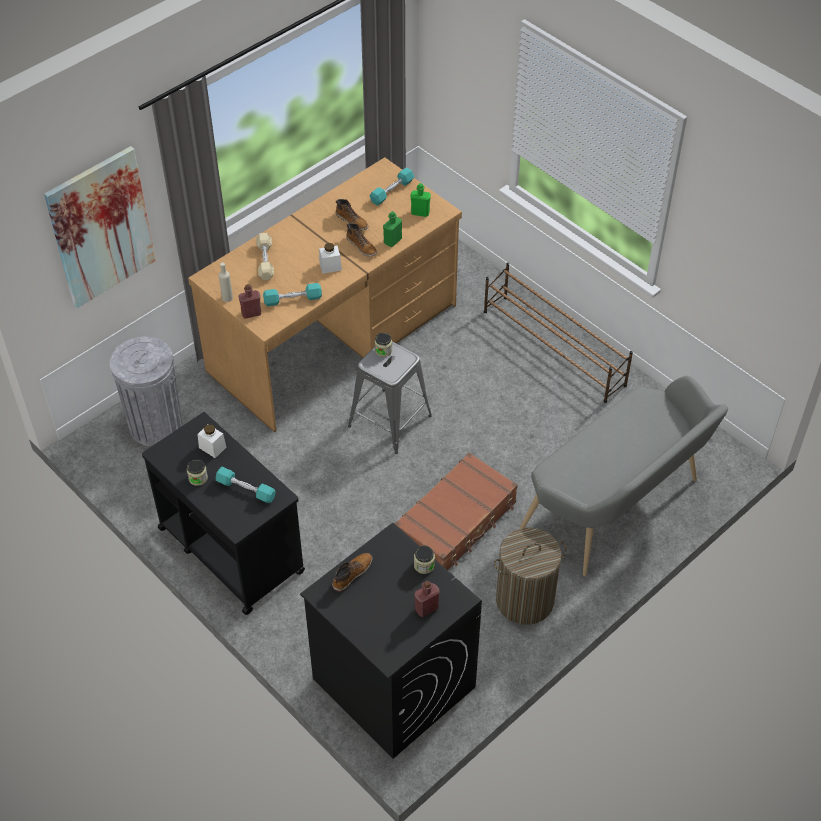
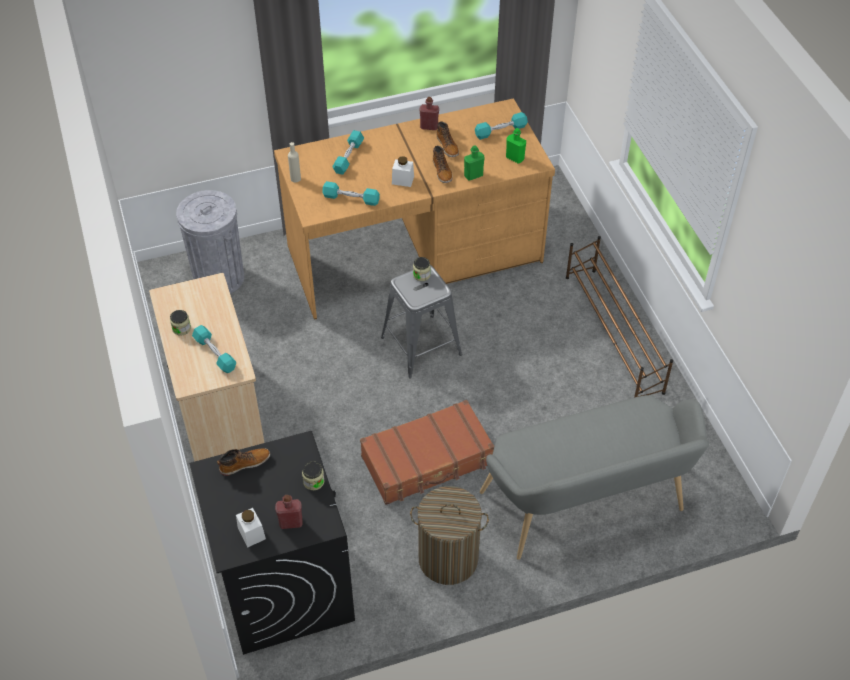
camera: 25 degrees right, 0 degrees up
picture [44,146,156,308] -> none
black cart [142,412,305,615] -> beige cart [149,273,265,462]
white jar [197,424,226,458] -> white jar moved to [236,508,266,547]
red bottle [239,284,261,319] -> red bottle moved to [419,97,439,130]
beige dumbbell [256,233,274,280] -> turquoise dumbbell [332,130,364,175]

